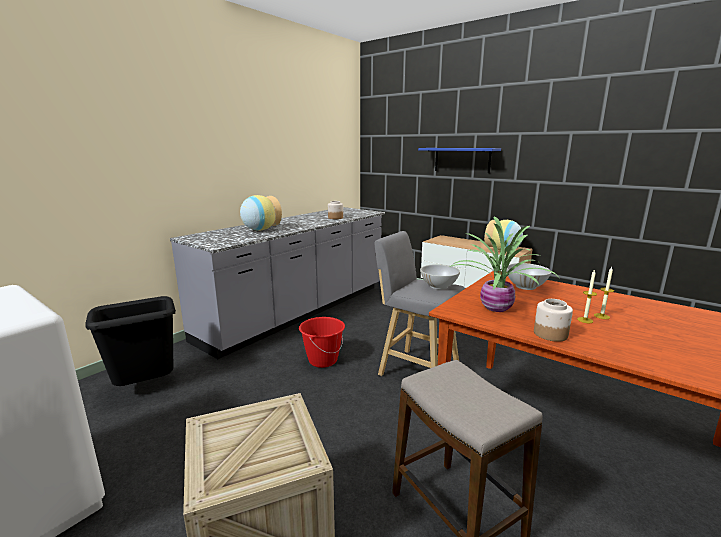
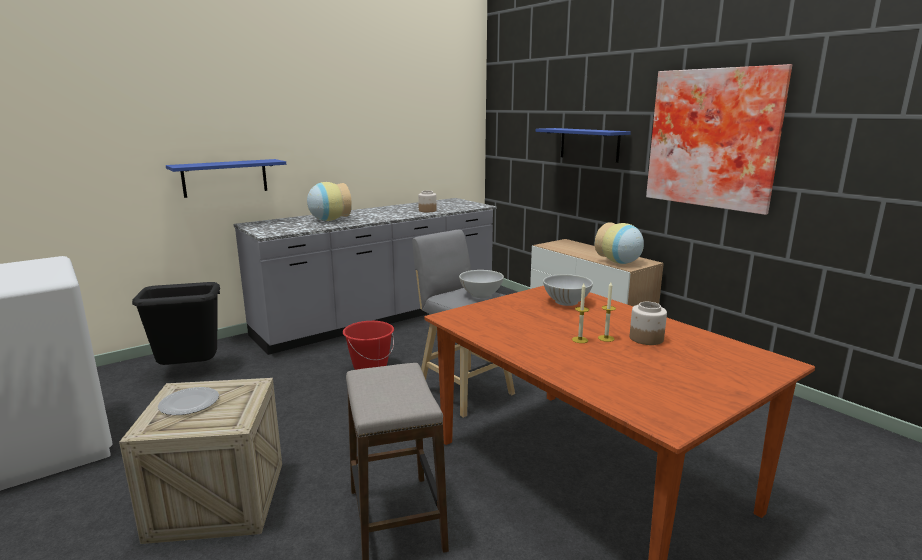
camera: 15 degrees right, 0 degrees up
potted plant [450,217,558,312] -> none
jar [534,299,573,342] -> jar moved to [630,302,667,345]
none -> plate [158,387,219,415]
none -> blue shelf [166,159,286,198]
none -> picture [646,64,792,215]

